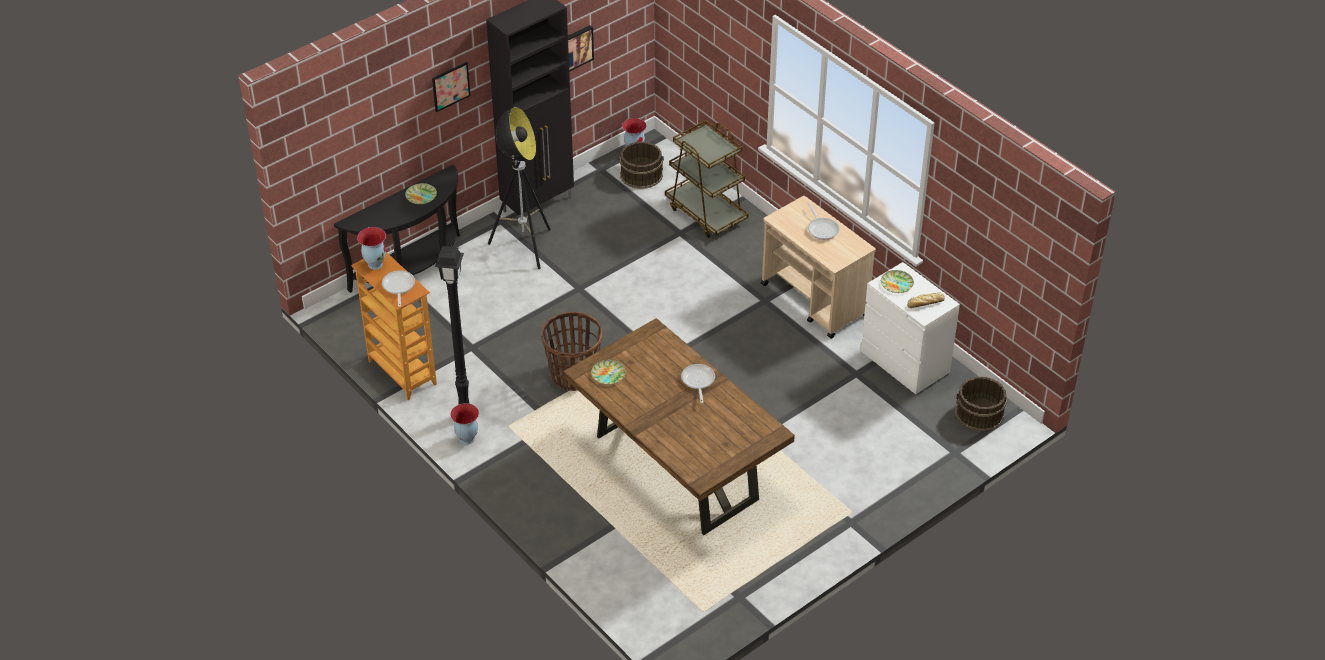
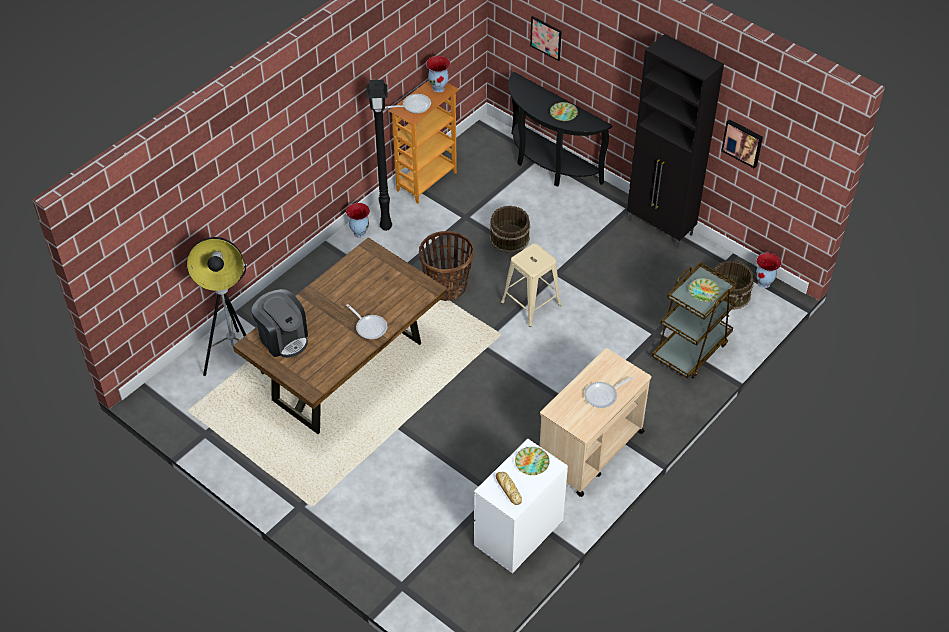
camera: 80 degrees right, 5 degrees up
picture [432,62,470,112] -> picture moved to [530,16,562,61]
floor lamp [488,107,551,269] -> floor lamp moved to [187,237,264,376]
plate [591,360,626,385] -> plate moved to [689,278,720,302]
frying pan [681,364,715,403] -> frying pan turned 60 degrees clockwise [346,304,387,339]
brown bucket [955,376,1007,431] -> brown bucket moved to [489,206,530,253]
none -> coffee machine [252,289,308,358]
none -> beige stool [501,243,562,327]

